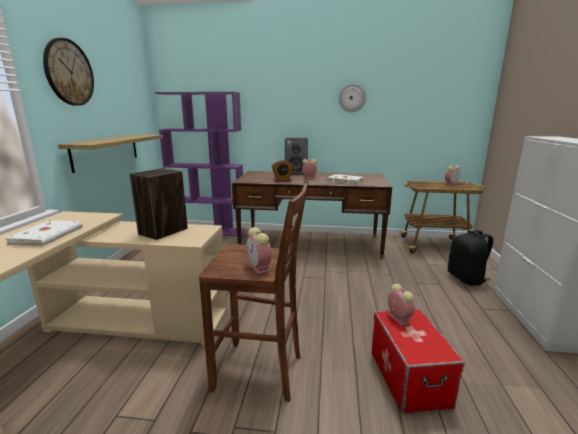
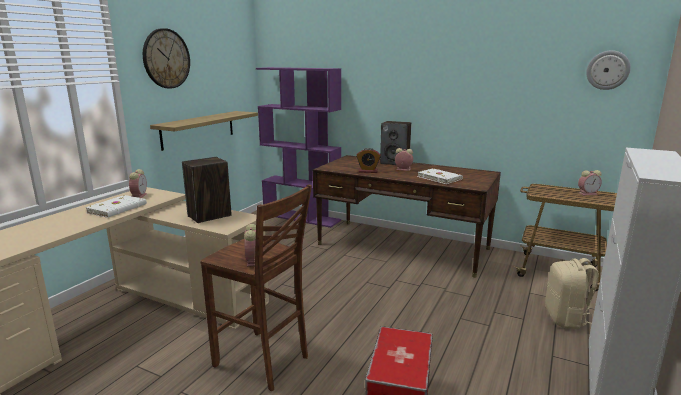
camera: 20 degrees right, 0 degrees up
wall clock [338,83,366,112] -> wall clock moved to [586,50,631,90]
alarm clock [388,284,415,326] -> alarm clock moved to [129,169,147,198]
black backpack [448,230,493,286] -> beige backpack [545,258,599,329]

